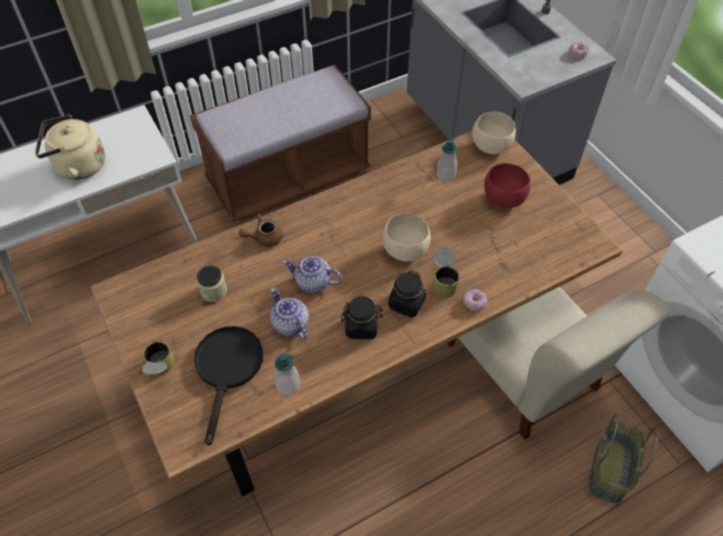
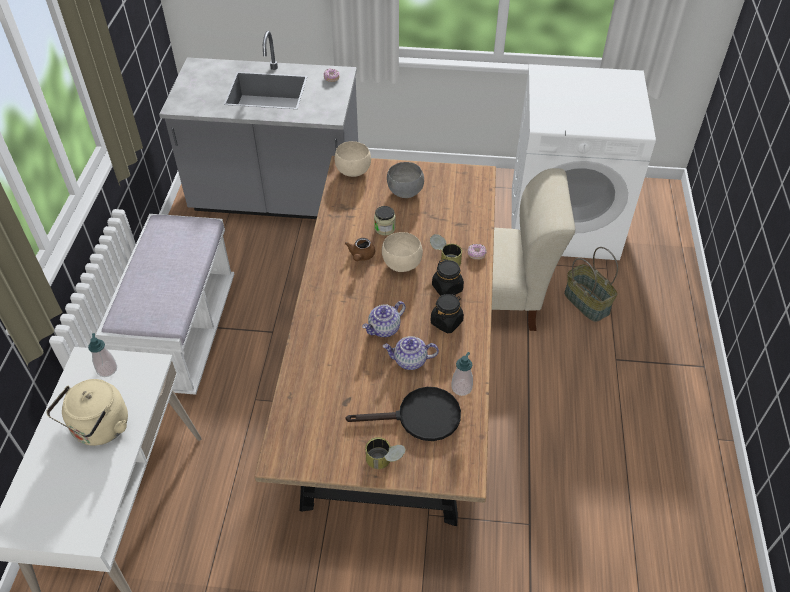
camera: 55 degrees left, 5 degrees down
brown bench [190,64,371,222] -> white bench [96,214,234,395]
black frying pan [194,326,263,446] -> black frying pan turned 135 degrees clockwise [345,387,461,441]
jar [197,265,227,302] -> jar moved to [374,206,396,235]
brown teapot [239,214,283,247] -> brown teapot moved to [345,238,375,261]
soap dispenser [436,136,457,182] -> soap dispenser moved to [88,333,117,377]
red bowl [484,163,531,208] -> grey bowl [387,162,424,198]

